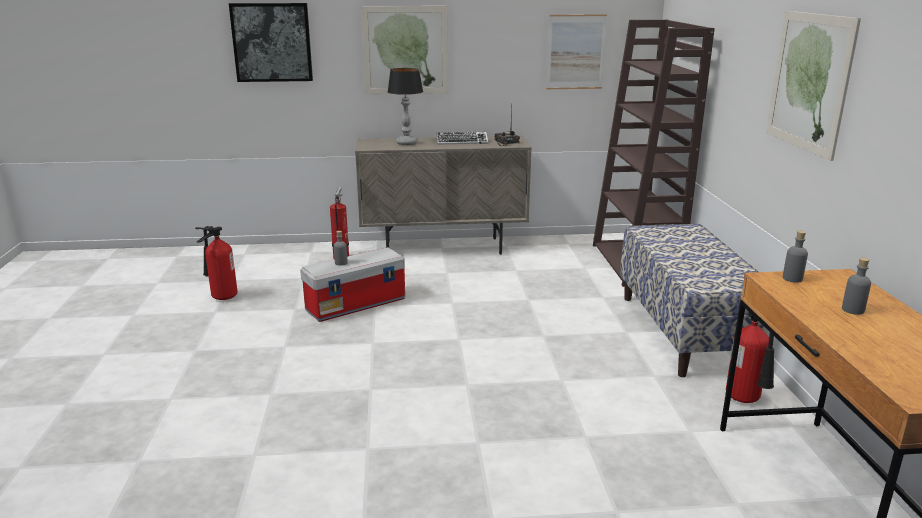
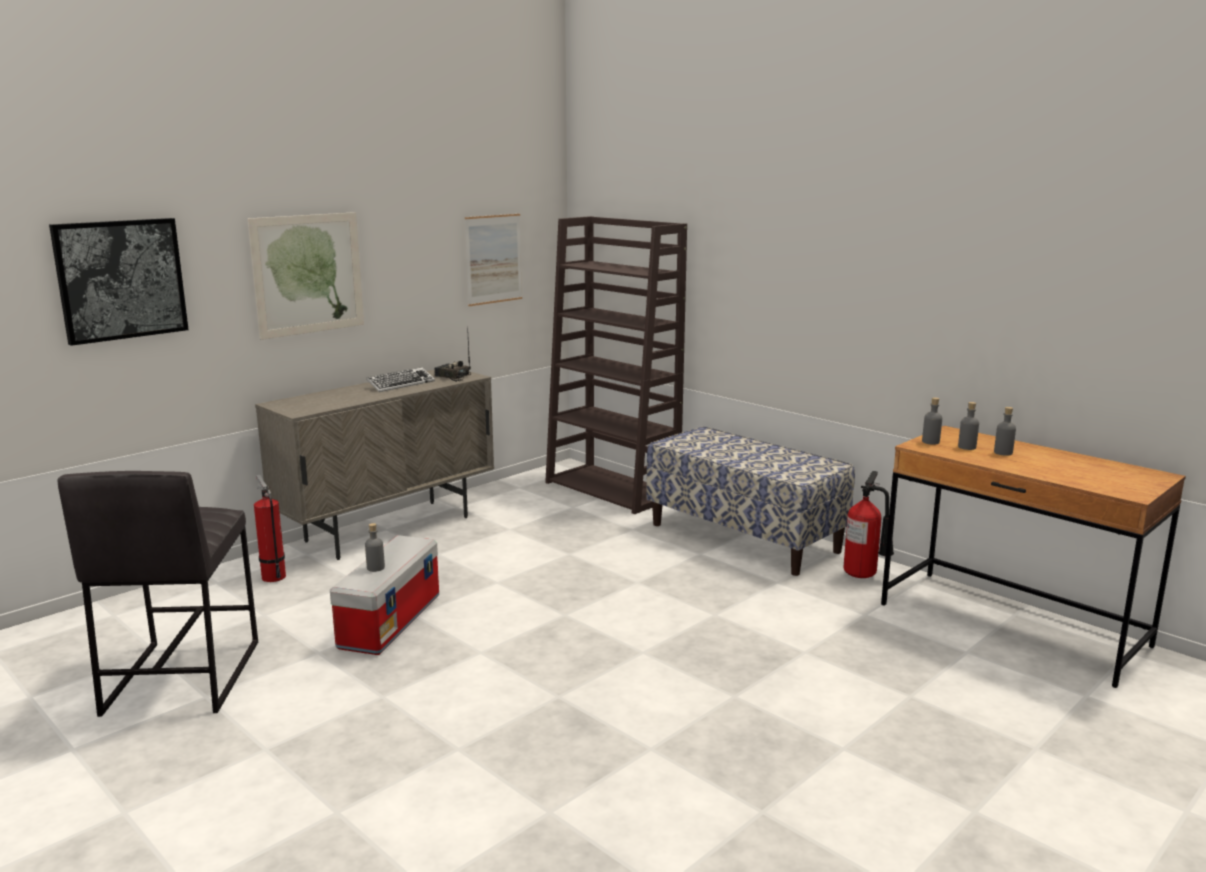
camera: 40 degrees left, 5 degrees down
fire extinguisher [195,226,237,300] -> grey stool [58,471,258,717]
table lamp [388,68,423,145] -> none
picture [766,11,861,161] -> none
none -> grey bottle [958,402,979,450]

